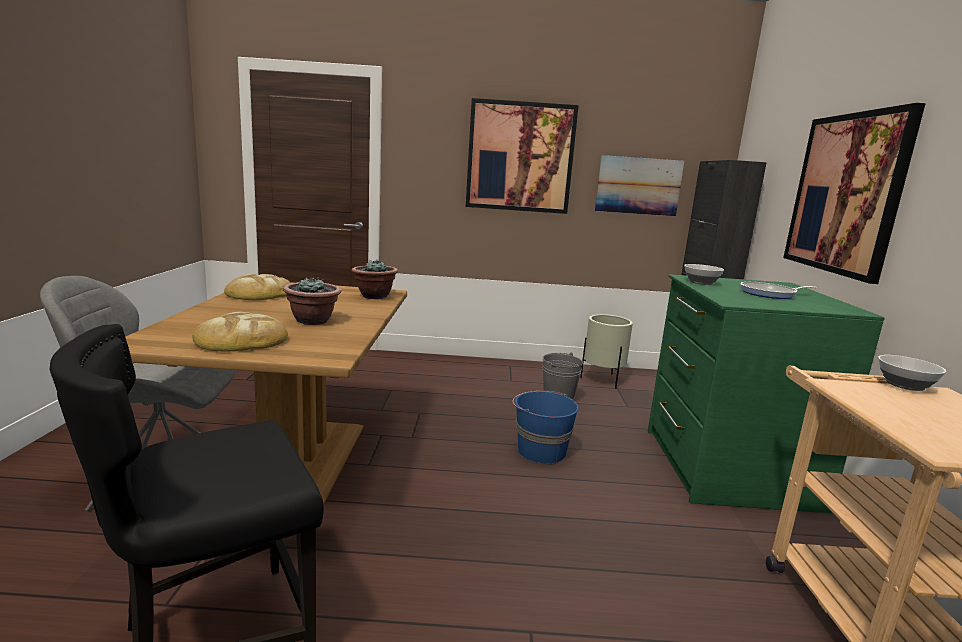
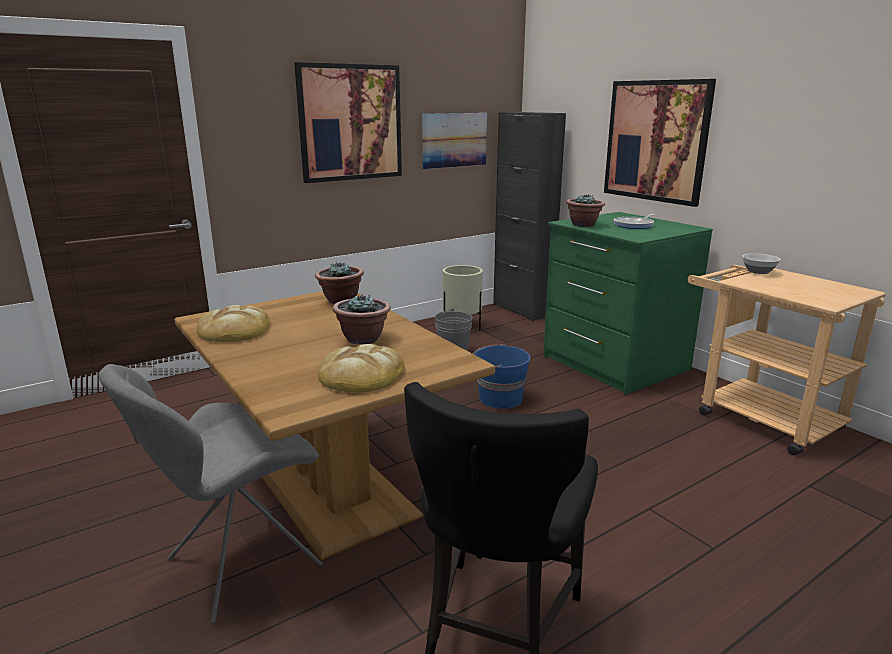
camera: 35 degrees left, 5 degrees up
bowl [684,264,724,285] -> potted plant [566,194,605,227]

